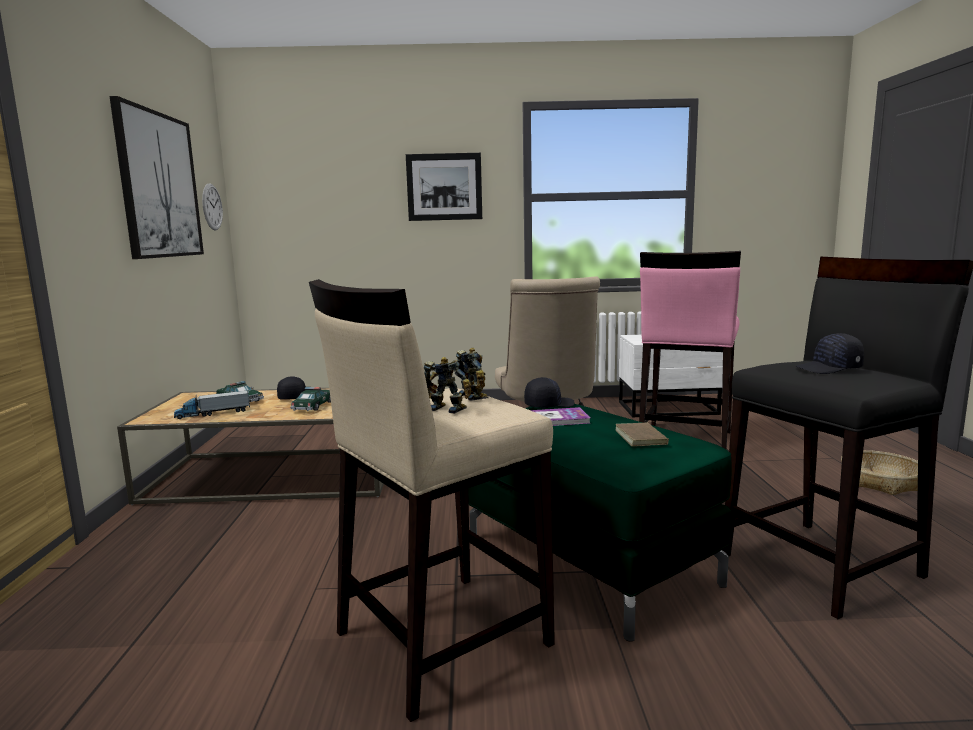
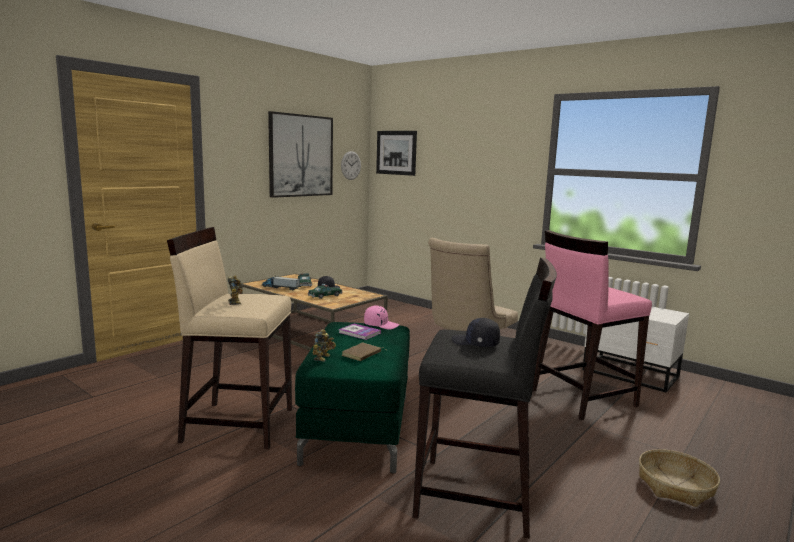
camera: 40 degrees right, 0 degrees up
picture [406,153,482,221] -> picture moved to [376,131,417,176]
toy robot [456,348,488,401] -> toy robot moved to [313,329,336,362]
black cap [524,377,574,408] -> pink cap [364,305,399,329]

